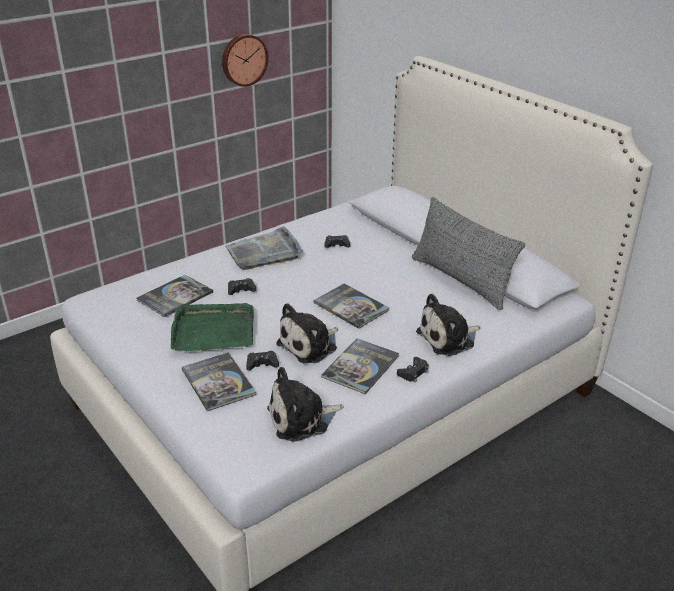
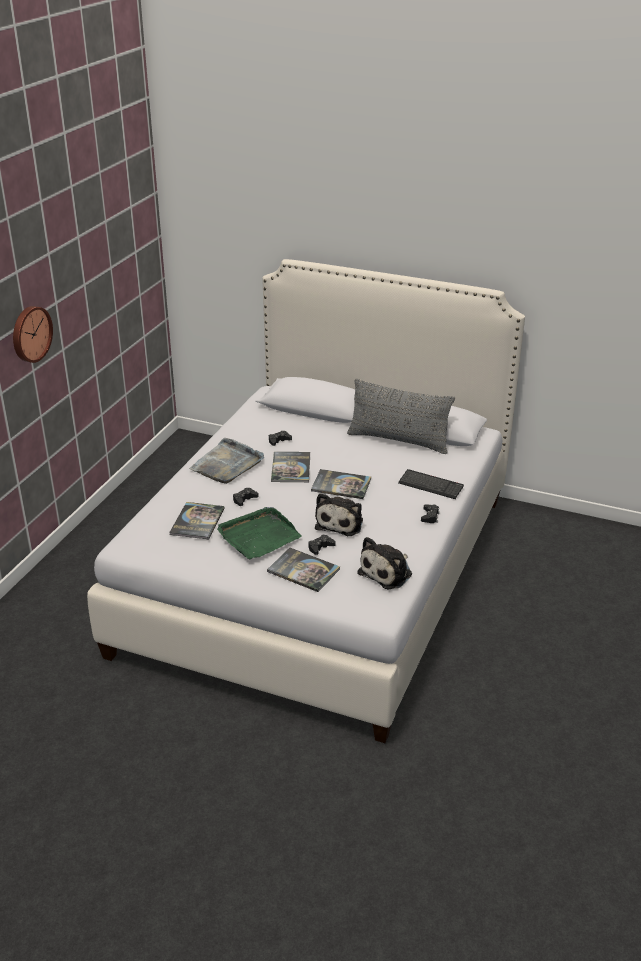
camera: 30 degrees left, 0 degrees up
wall clock [222,34,269,87] -> wall clock moved to [13,306,53,363]
book [321,338,399,394] -> book moved to [271,452,310,482]
plush toy [416,293,480,356] -> keyboard [398,469,464,499]

